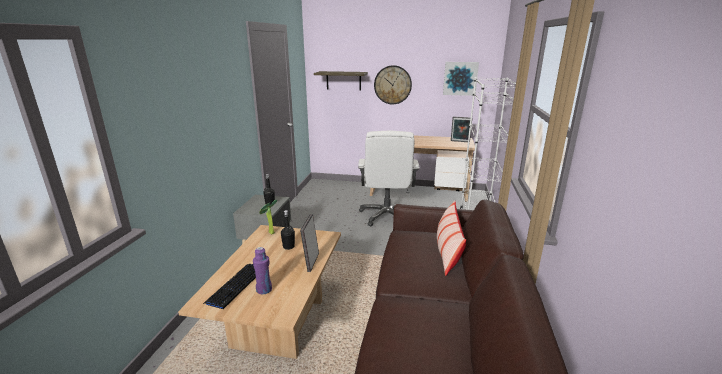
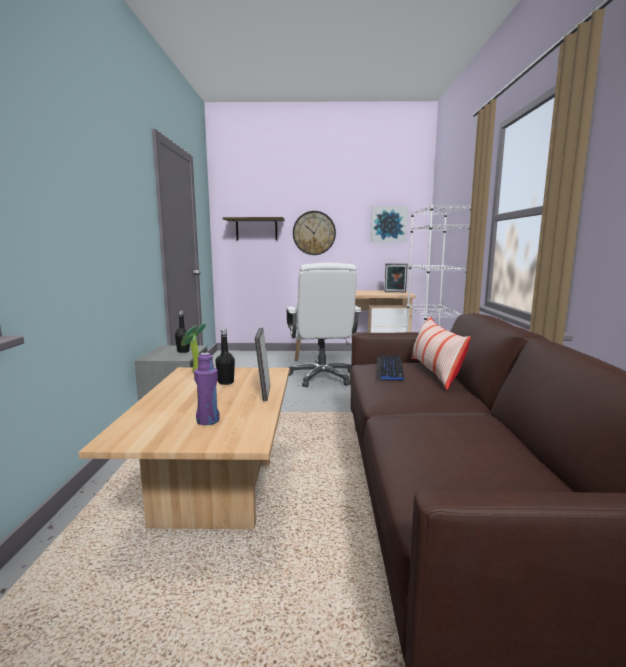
camera: 10 degrees left, 10 degrees down
keyboard [203,264,256,309] -> keyboard moved to [377,356,404,381]

